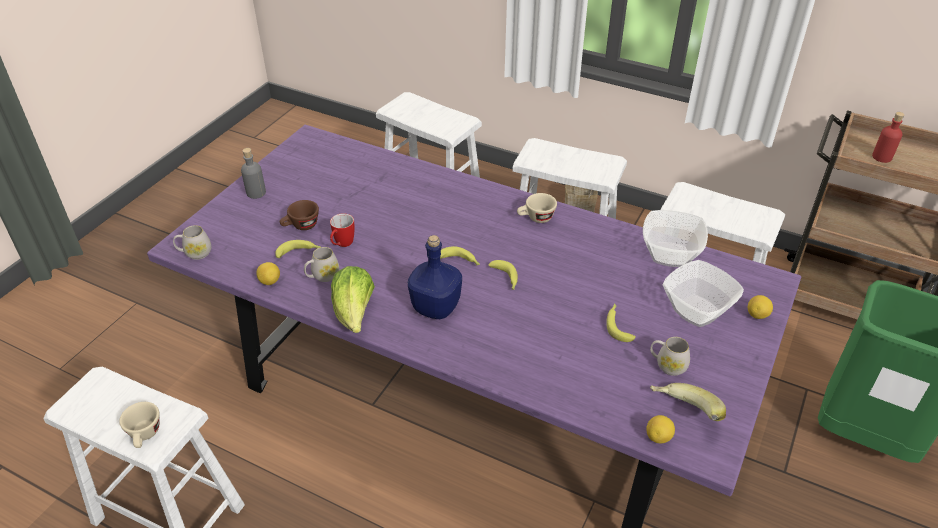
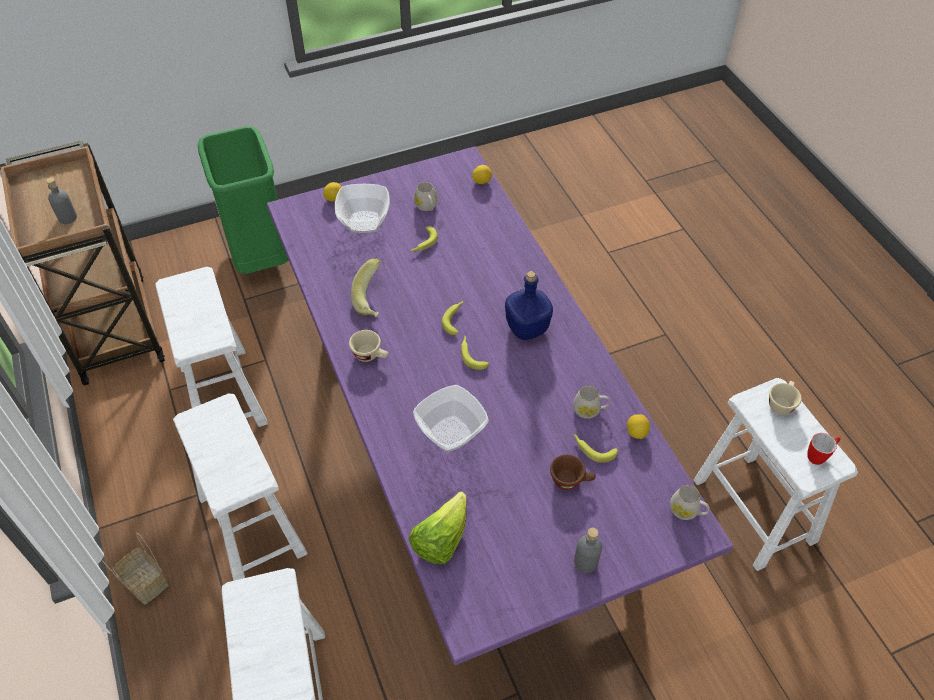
camera: 140 degrees left, 10 degrees up
mug [330,213,354,247] -> mug moved to [807,433,841,465]
lettuce [331,266,375,333] -> lettuce moved to [408,491,467,564]
bowl [643,210,708,267] -> bowl moved to [413,385,489,452]
banana [650,383,726,421] -> banana moved to [351,259,381,318]
red bottle [872,112,905,163] -> grey bottle [46,177,77,224]

